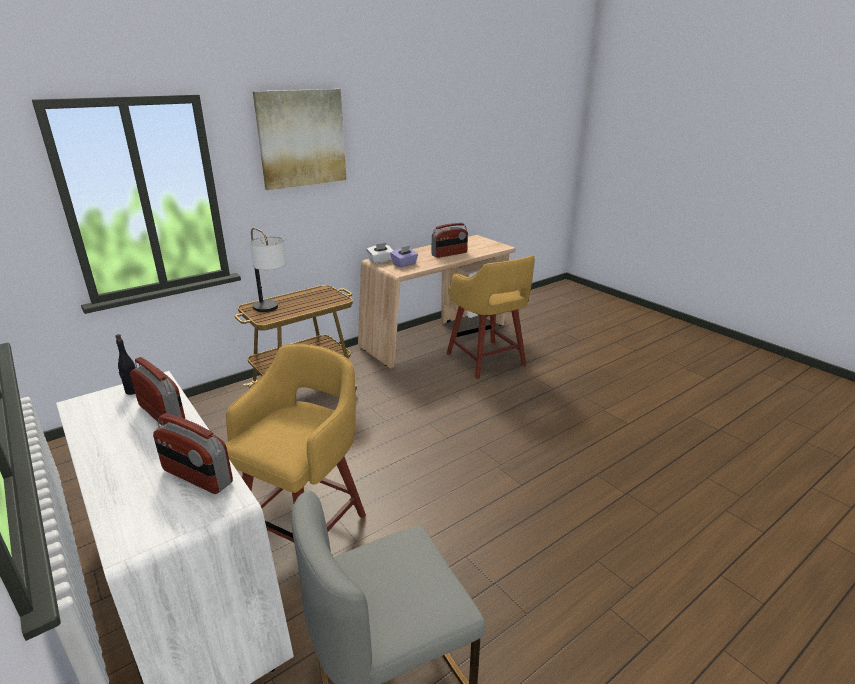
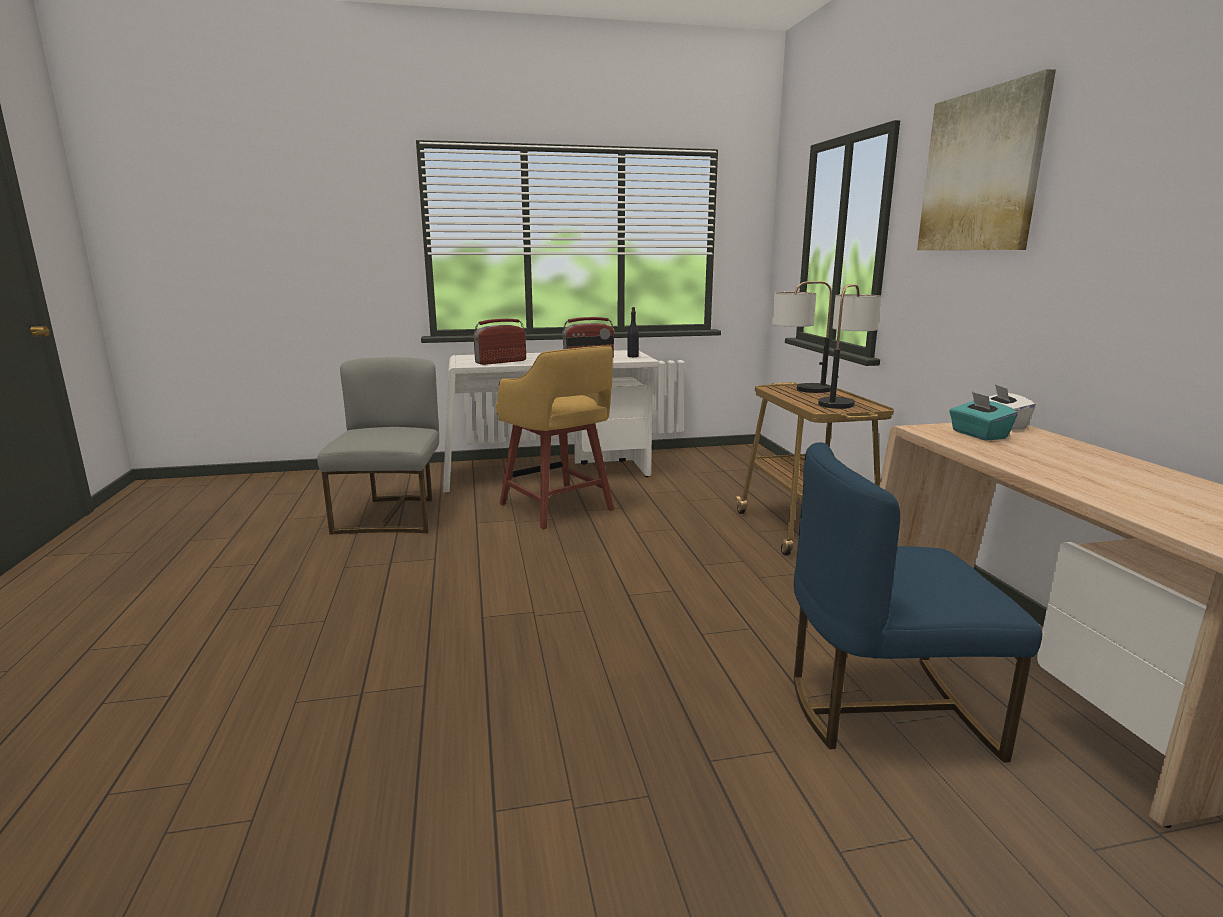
camera: 115 degrees right, 10 degrees down
purple tissue box [390,246,418,267] -> turquoise tissue box [949,392,1018,441]
radio [432,223,468,258] -> none
yellow stool [447,255,535,379] -> blue chair [794,442,1042,763]
none -> table lamp [818,284,881,409]

